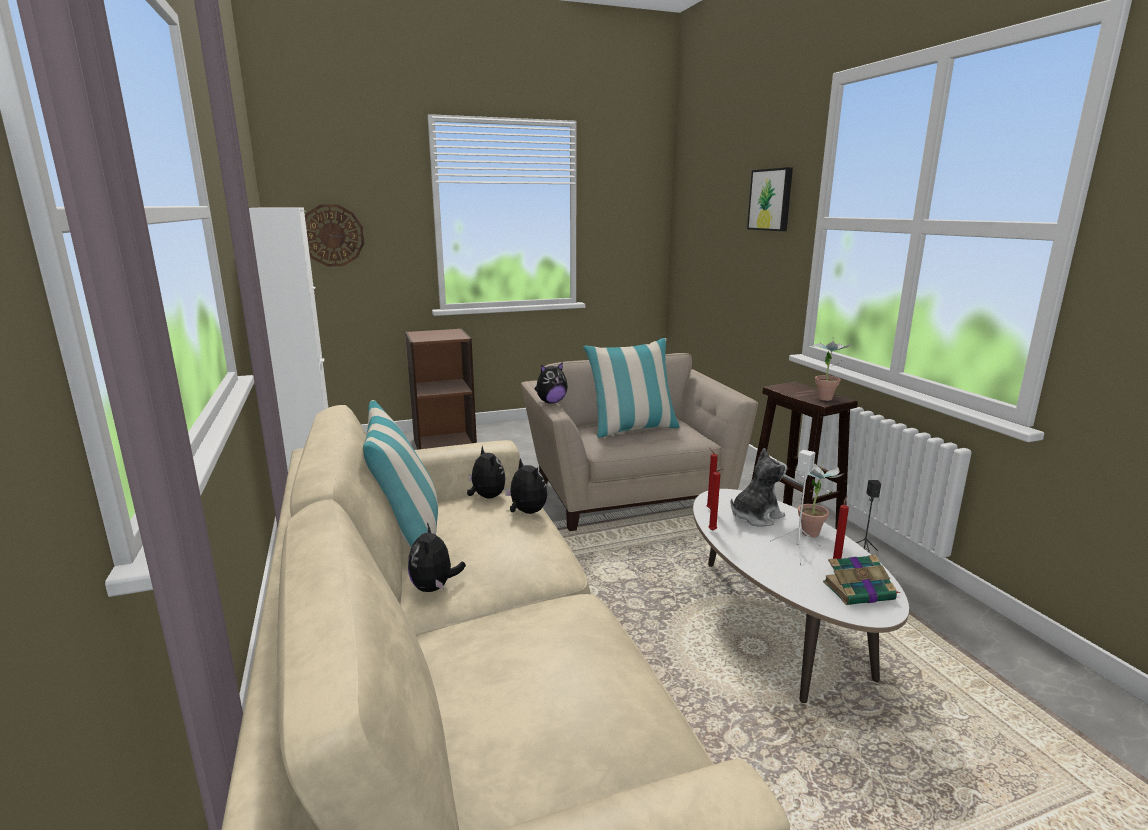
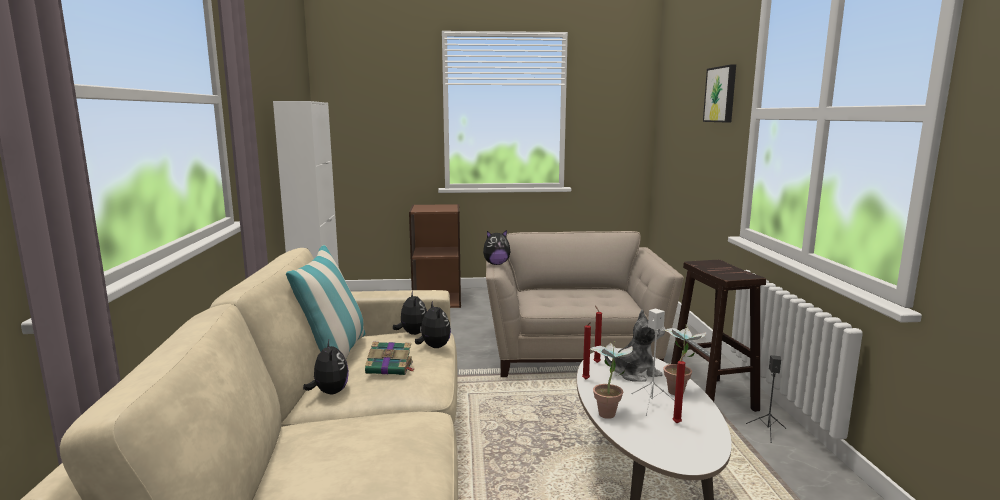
camera: 15 degrees right, 5 degrees down
wall clock [305,204,365,266] -> none
plush toy [408,523,466,592] -> plush toy turned 150 degrees clockwise [303,340,349,394]
pillow [583,338,681,438] -> none
potted plant [811,337,854,401] -> potted plant moved to [589,342,634,419]
book [823,554,900,605] -> book moved to [365,342,414,375]

